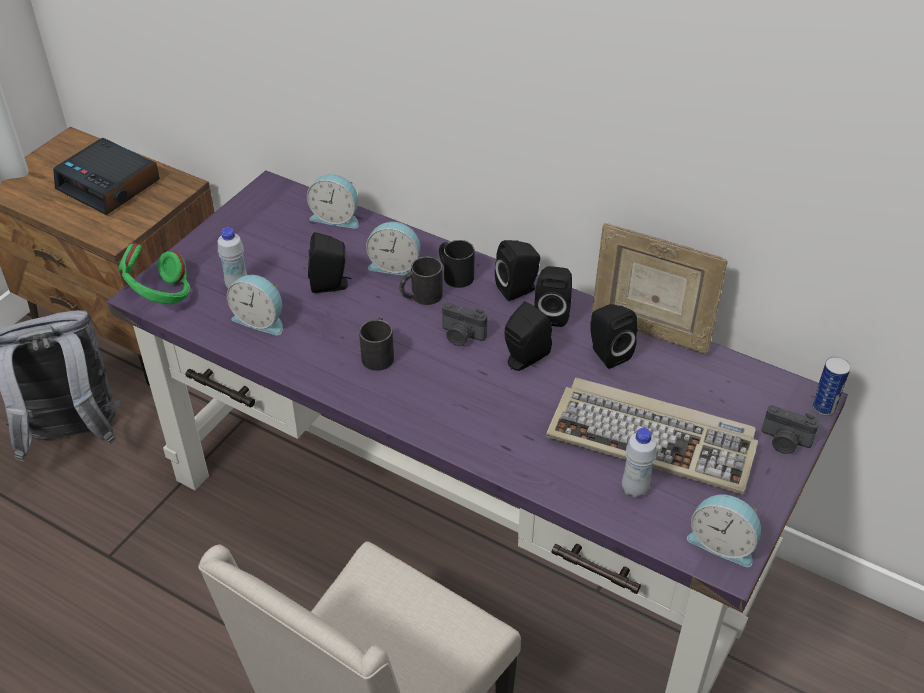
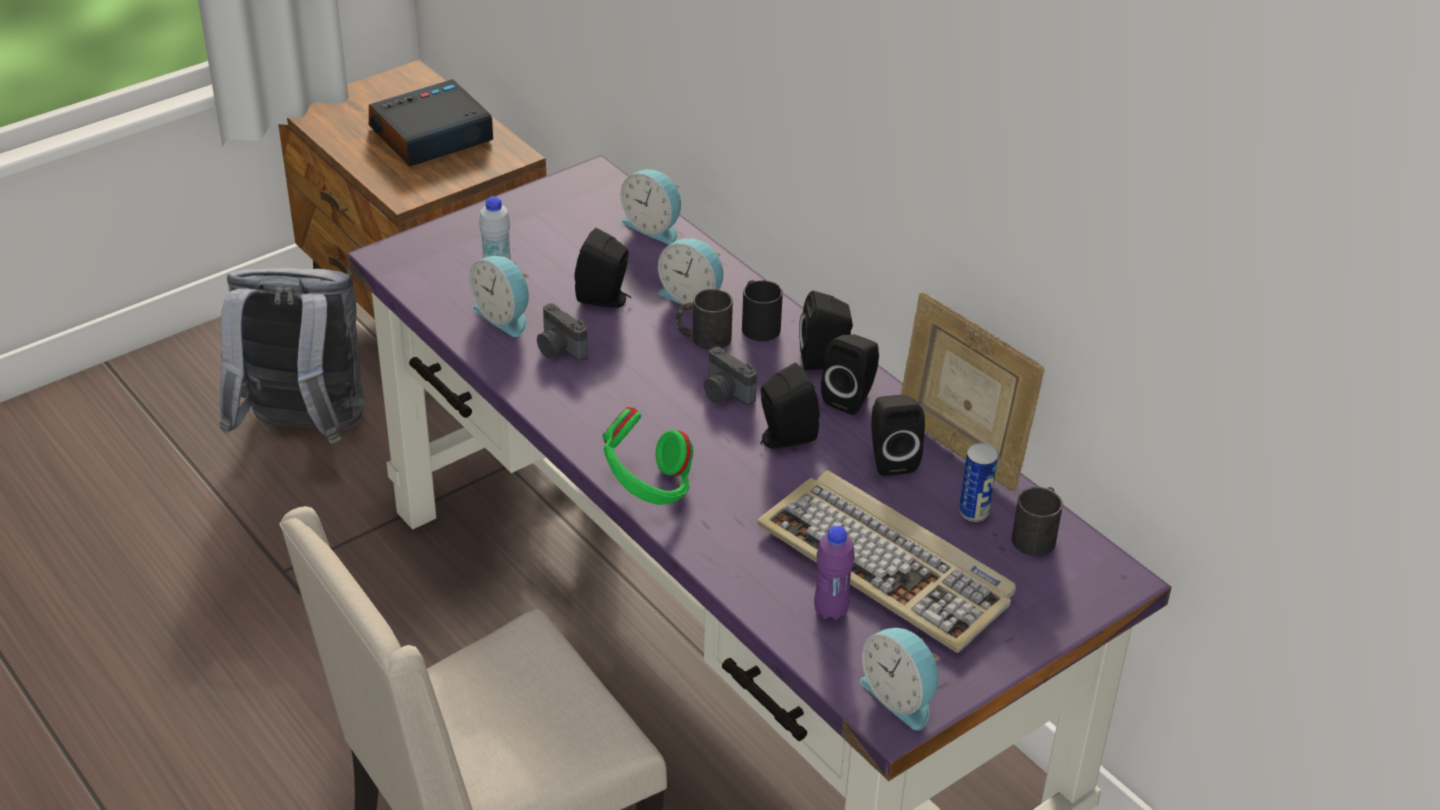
camera: 20 degrees right, 5 degrees down
alarm clock [53,138,160,215] -> alarm clock turned 90 degrees clockwise [369,79,493,166]
green headphones [118,242,190,304] -> green headphones moved to [603,407,693,505]
black mug [359,318,394,371] -> black mug moved to [1011,487,1063,556]
white bottle [622,428,657,498] -> purple bottle [814,526,855,620]
camera [761,405,820,454] -> camera moved to [537,303,588,361]
can [812,357,851,416] -> can moved to [959,443,998,522]

